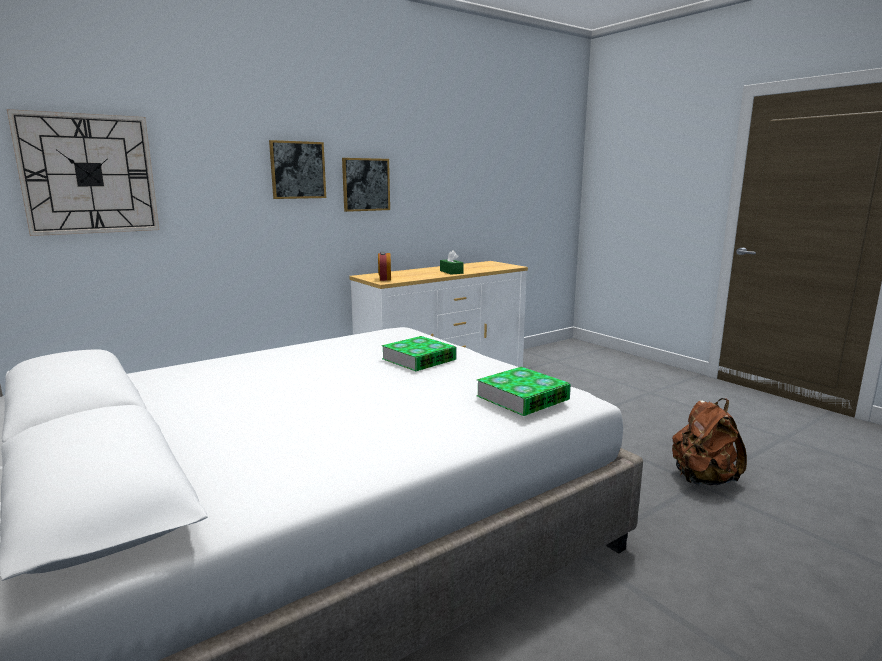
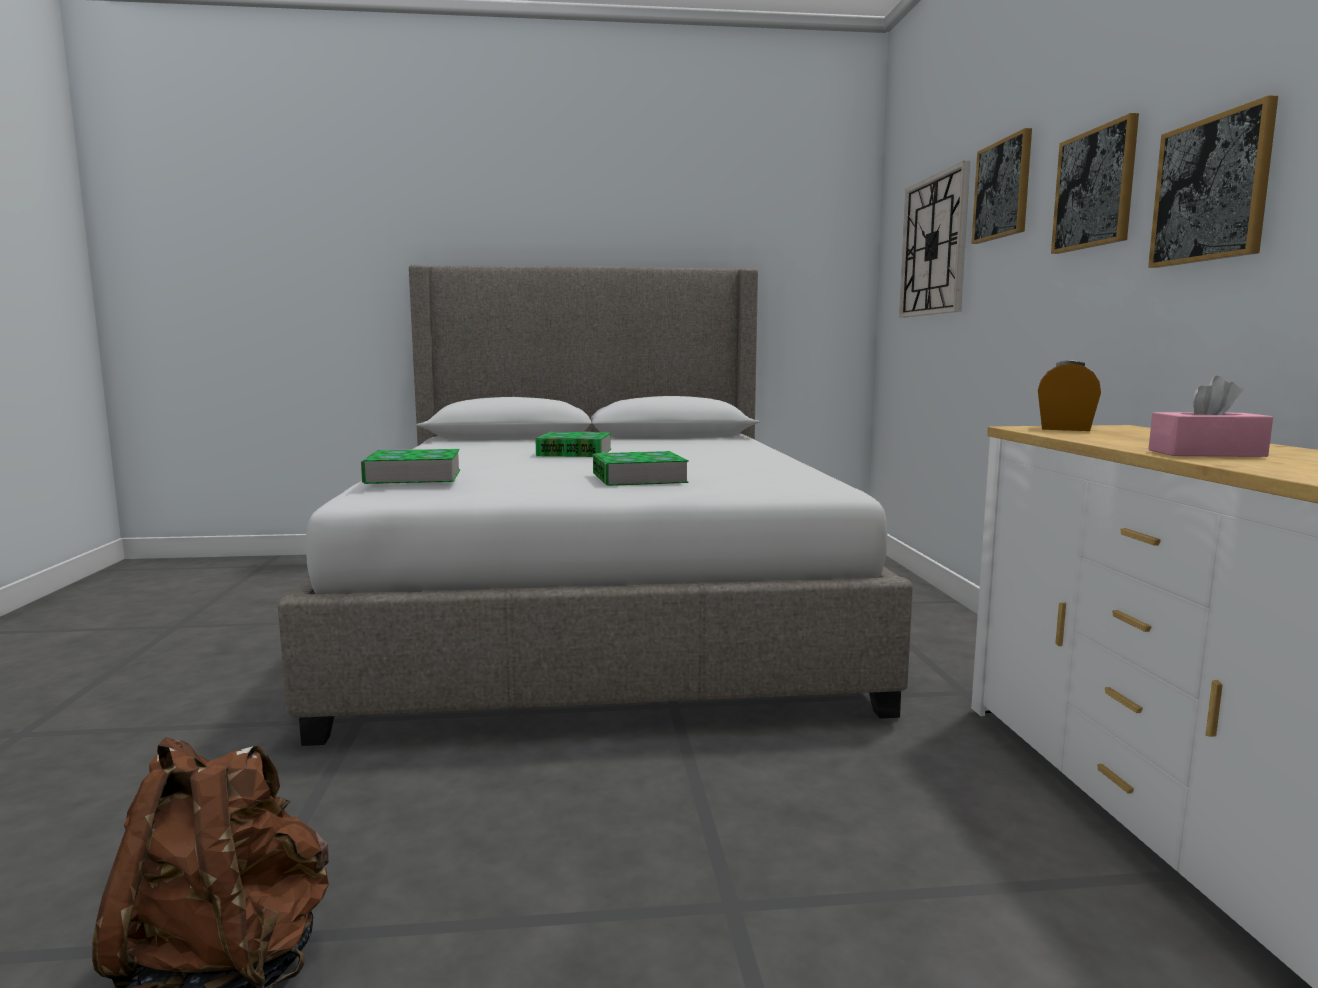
camera: 120 degrees right, 5 degrees down
green tissue box [440,250,464,275] -> pink tissue box [1148,376,1273,457]
none -> book [535,432,612,457]
none -> picture [972,128,1032,244]

